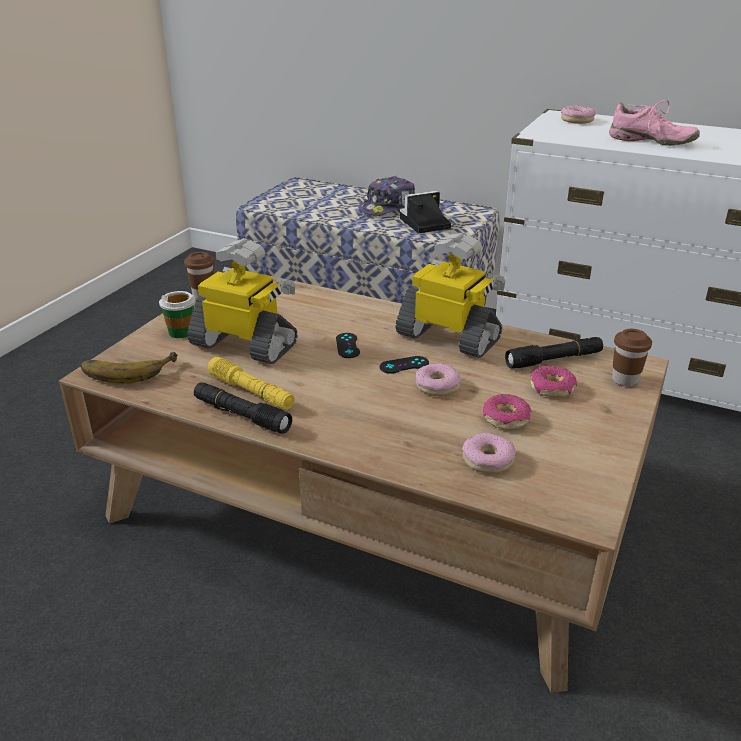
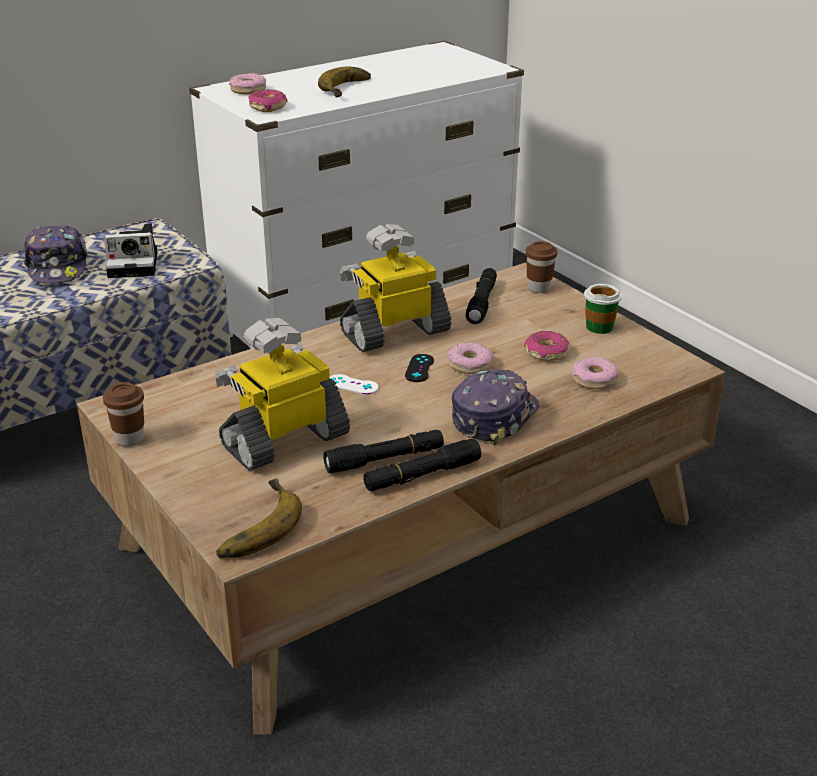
camera: 60 degrees left, 0 degrees up
cup [159,291,196,338] -> cup moved to [584,284,622,334]
yellow flashlight [207,357,295,410] -> black flashlight [323,430,444,473]
black game controller [336,333,360,358] -> white game controller [330,374,379,395]
camera [400,191,451,233] -> camera turned 105 degrees counterclockwise [104,223,158,278]
donut [530,365,577,398] -> donut moved to [248,89,288,112]
pink shoe [609,100,700,146] -> banana [318,67,371,98]
none -> cap [452,369,539,445]

